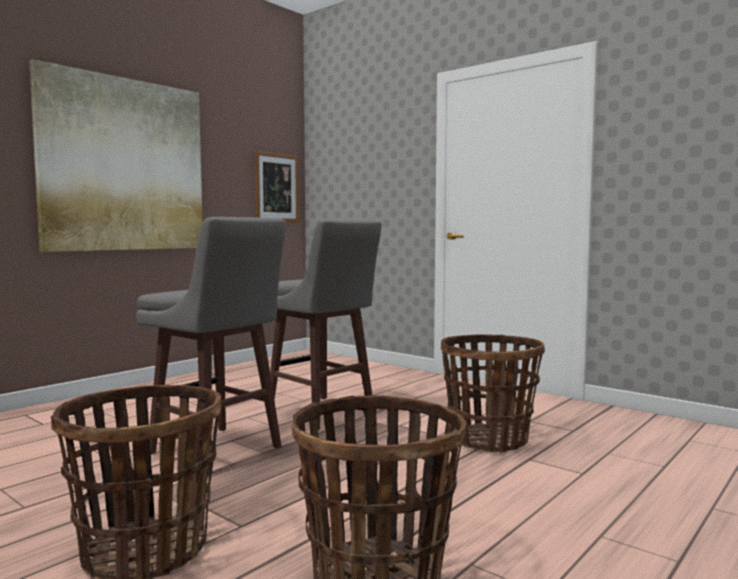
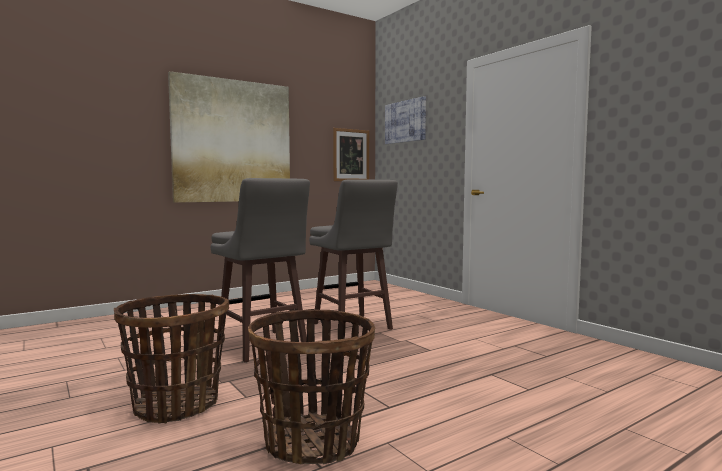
camera: 15 degrees right, 0 degrees up
basket [441,334,545,453] -> none
none -> picture [385,96,426,144]

